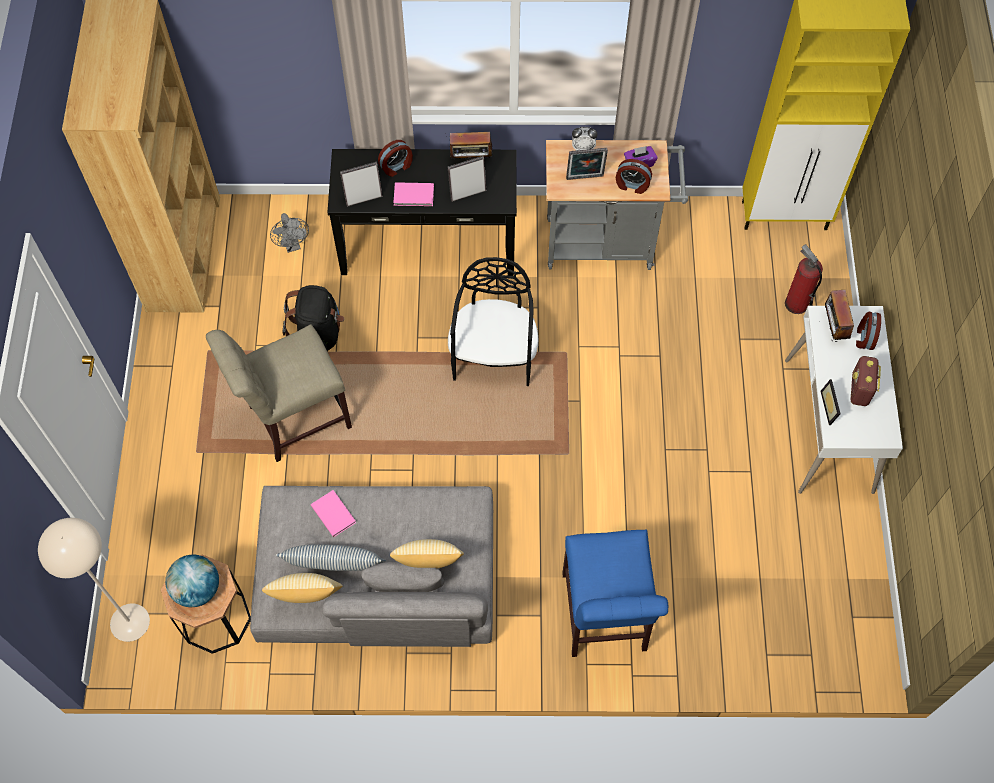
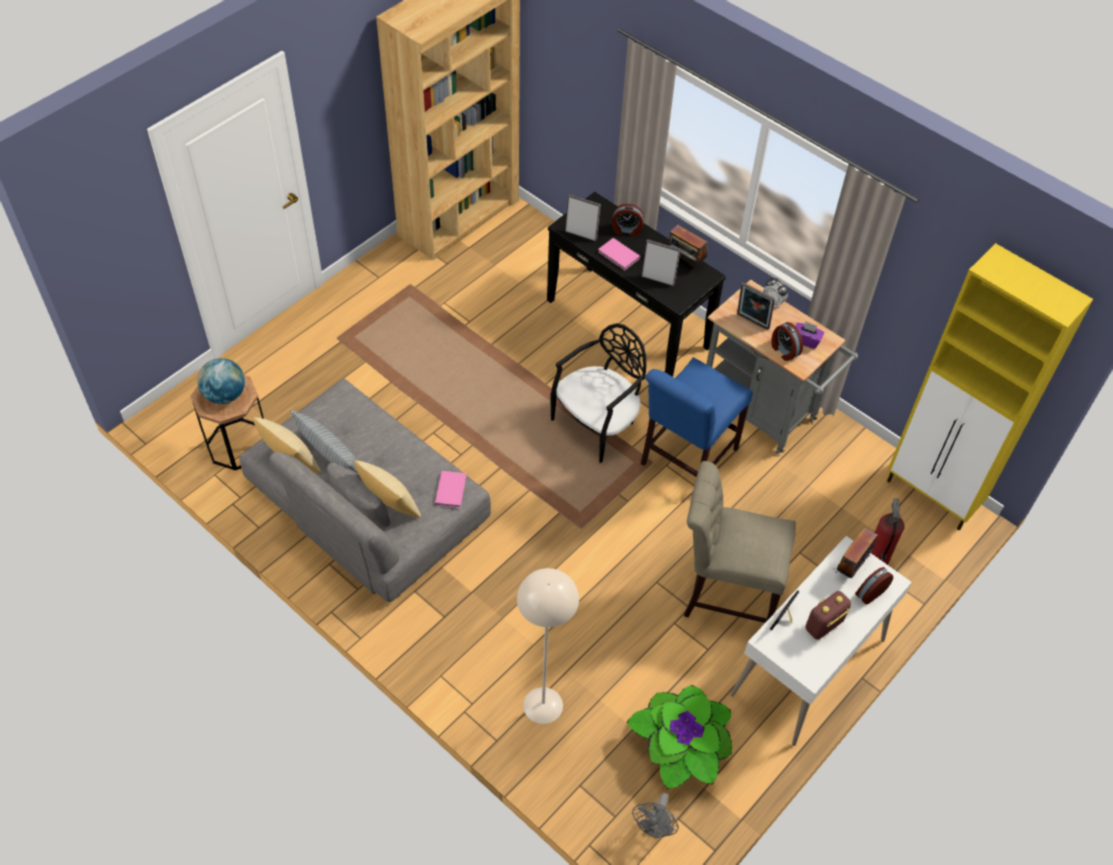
camera: 40 degrees right, 10 degrees down
beige floor lamp [38,518,150,642] -> beige floor lamp moved to [517,568,579,724]
beige chair [206,324,352,462] -> beige chair moved to [684,461,796,623]
grey fan [270,213,309,253] -> grey fan moved to [632,793,678,839]
black backpack [282,285,344,352] -> none
pink book [311,490,356,537] -> pink book moved to [435,471,466,508]
blue chair [562,530,668,657] -> blue chair moved to [641,357,753,477]
none -> potted plant [626,685,732,790]

